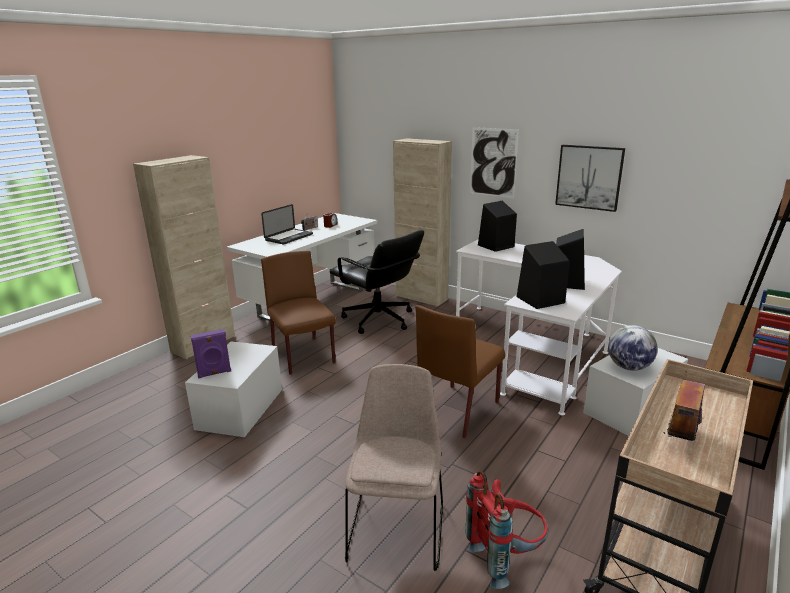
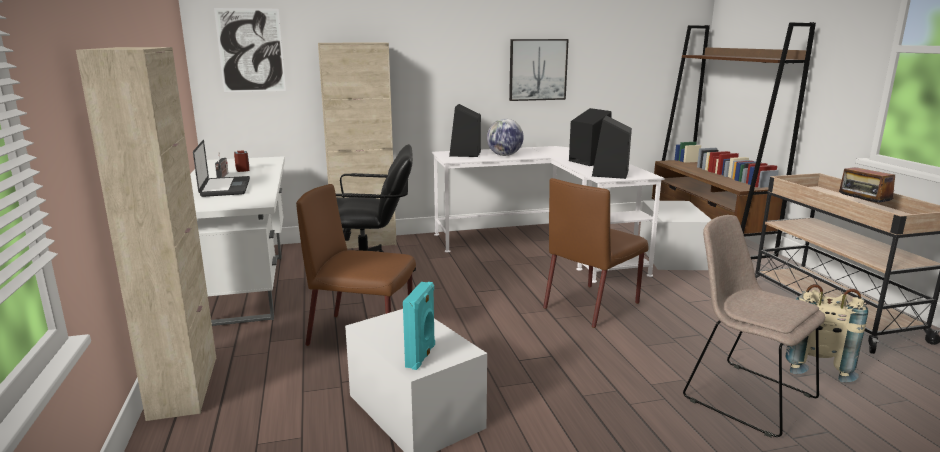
camera: 50 degrees left, 5 degrees down
purple speaker [191,329,231,379] -> turquoise speaker [403,282,435,370]
brown chair [416,305,505,438] -> brown chair turned 60 degrees clockwise [543,178,649,328]
red backpack [465,470,548,589] -> beige backpack [786,284,868,383]
picture [470,127,519,198] -> picture moved to [214,8,286,92]
globe [608,325,658,371] -> globe moved to [487,119,524,156]

